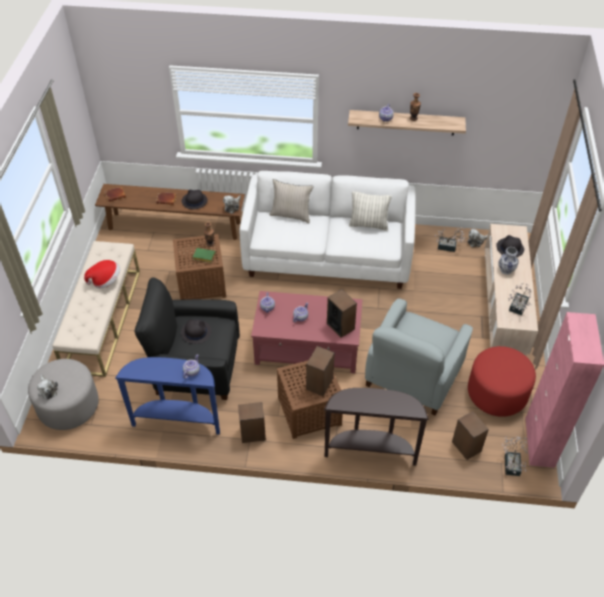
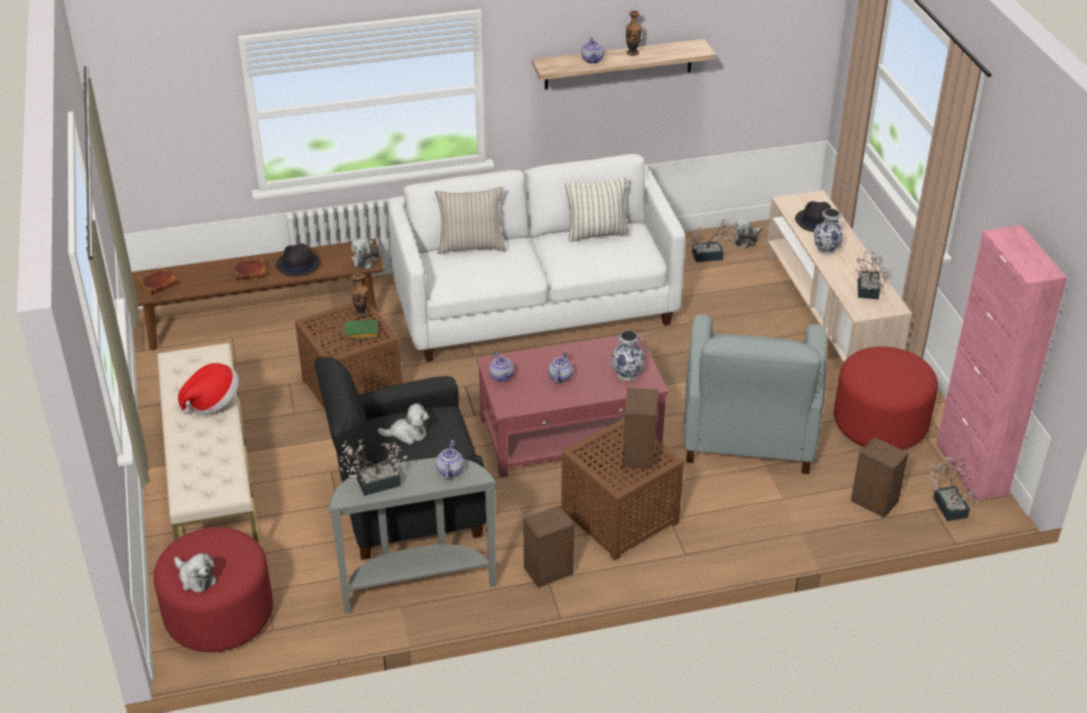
camera: 20 degrees left, 10 degrees down
grey ottoman [28,359,99,430] -> red ottoman [153,527,273,652]
blue console table [115,357,220,435] -> grey console table [328,458,497,614]
black hat [181,319,211,344] -> plush toy [377,403,429,444]
brown console table [324,388,429,466] -> none
speaker [327,289,357,338] -> vase [611,330,644,381]
none -> potted plant [340,440,407,496]

